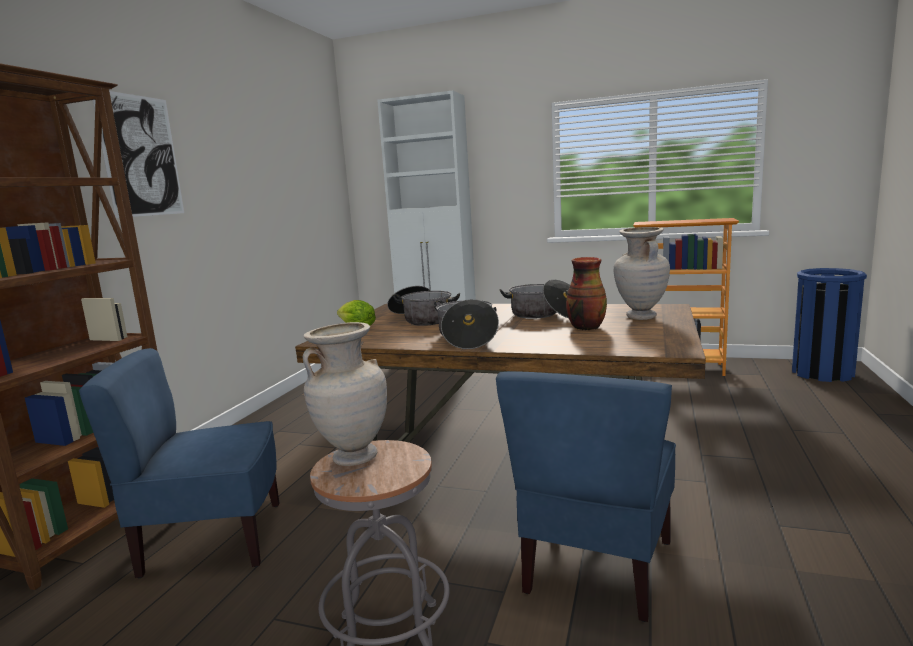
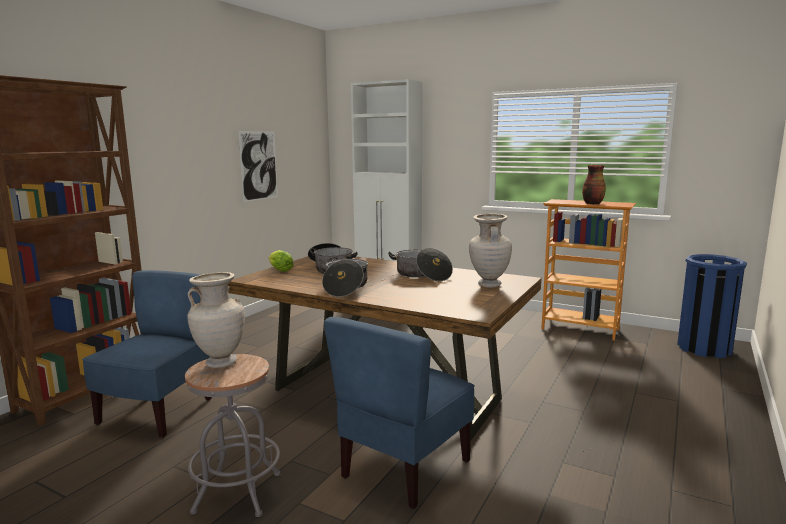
camera: 10 degrees right, 0 degrees up
blue chair [79,348,279,578] -> blue chair turned 105 degrees clockwise [82,270,212,438]
picture [93,91,184,218] -> picture moved to [238,131,278,202]
vase [566,257,607,330] -> vase moved to [582,165,606,204]

